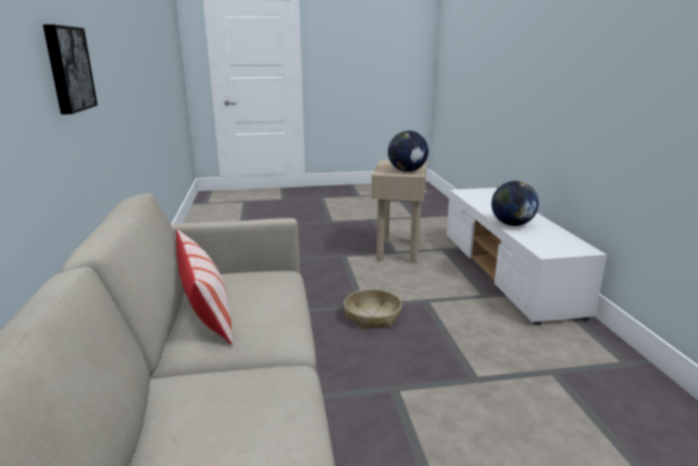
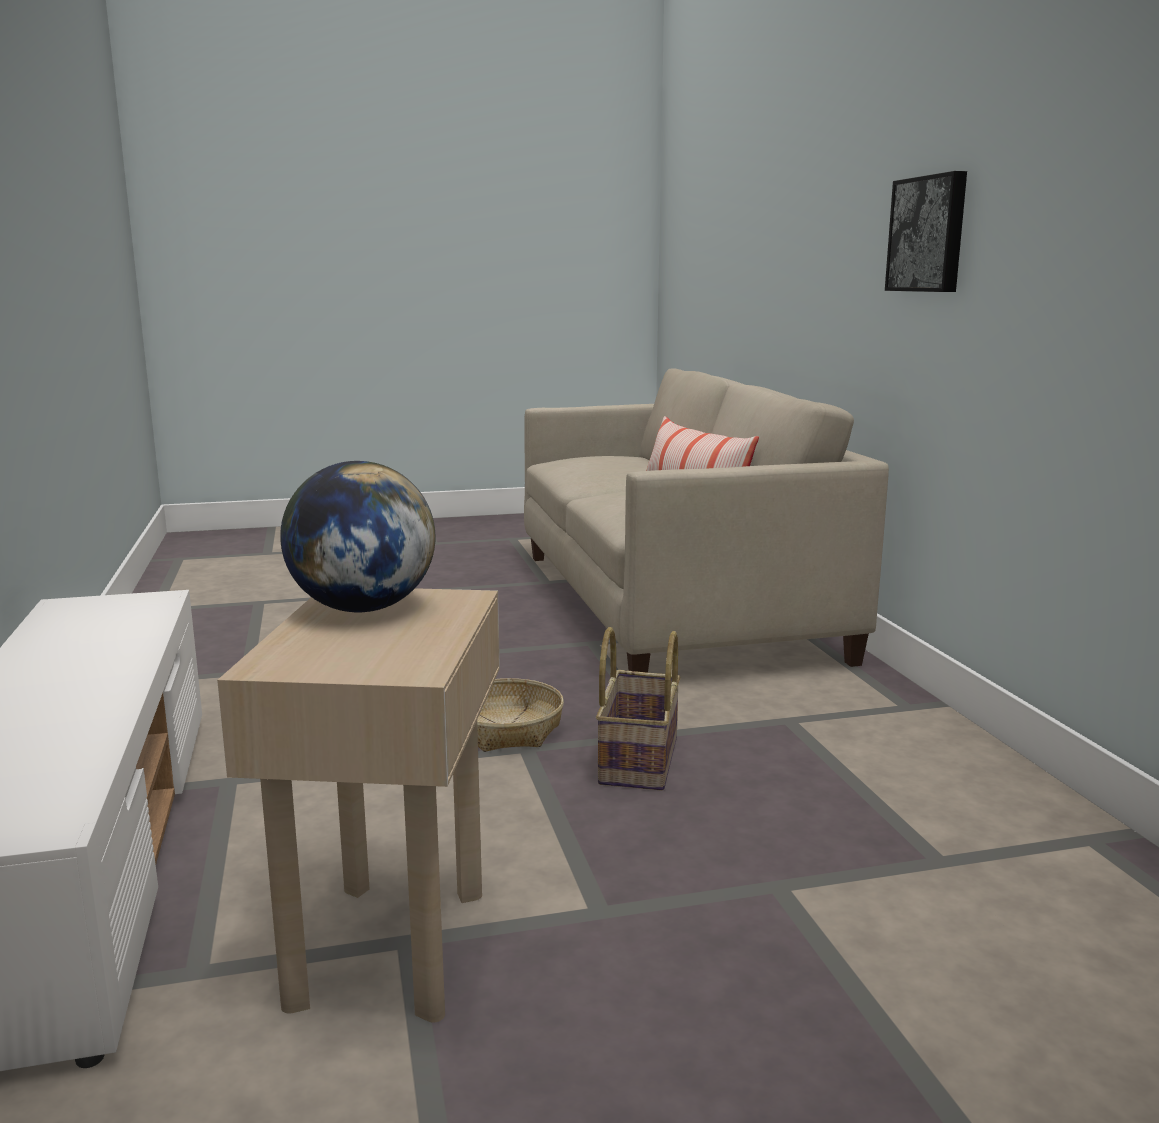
camera: 175 degrees right, 5 degrees down
globe [491,181,539,226] -> none
none -> basket [596,627,681,791]

